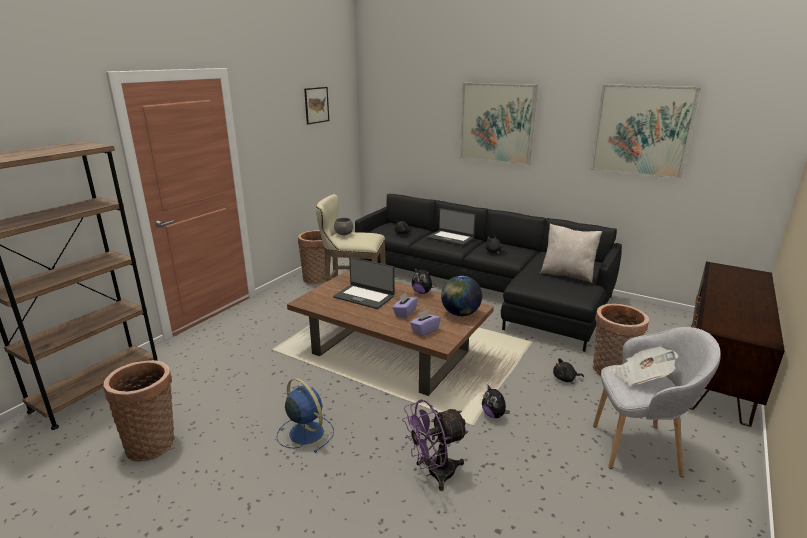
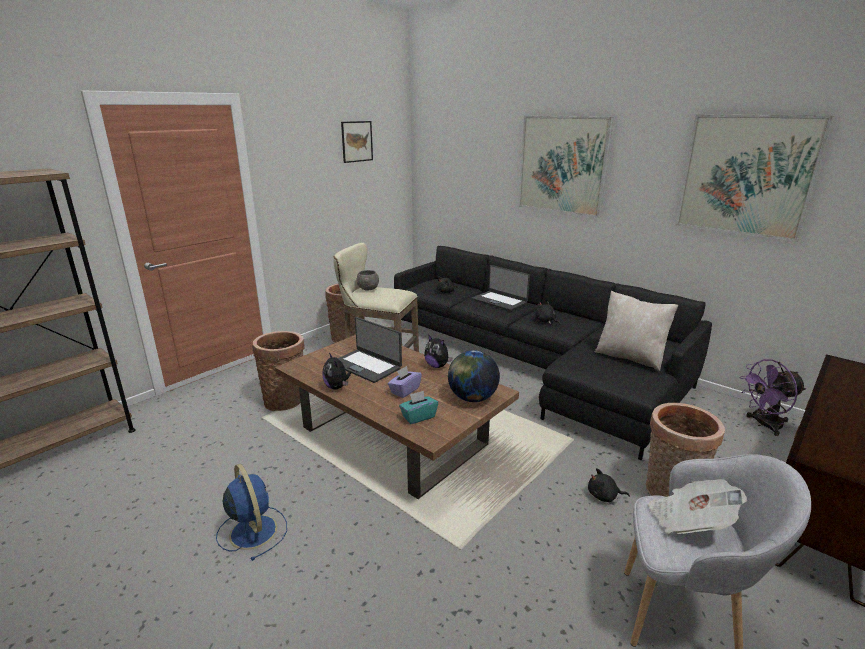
camera: 10 degrees right, 0 degrees up
basket [103,360,174,462] -> basket moved to [252,331,305,411]
purple fan [402,399,469,491] -> purple fan moved to [741,359,806,436]
purple tissue box [410,310,441,336] -> turquoise tissue box [399,391,438,424]
plush toy [482,385,510,418] -> plush toy moved to [322,352,351,390]

